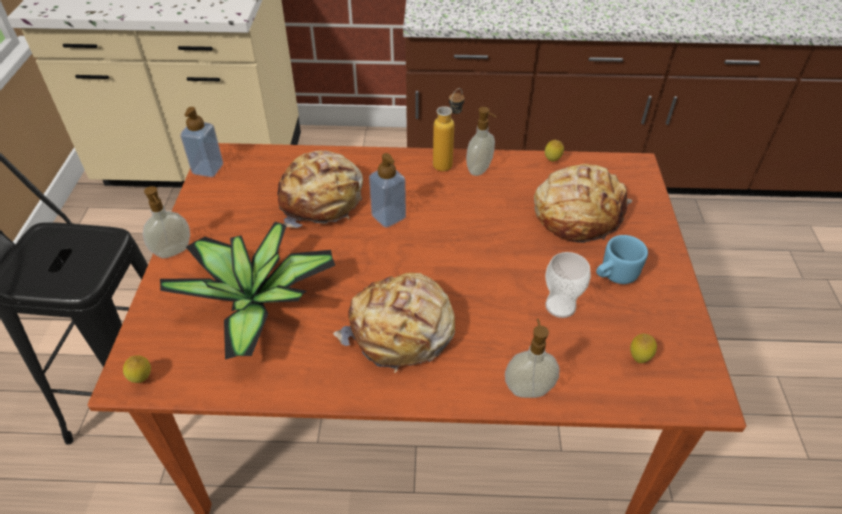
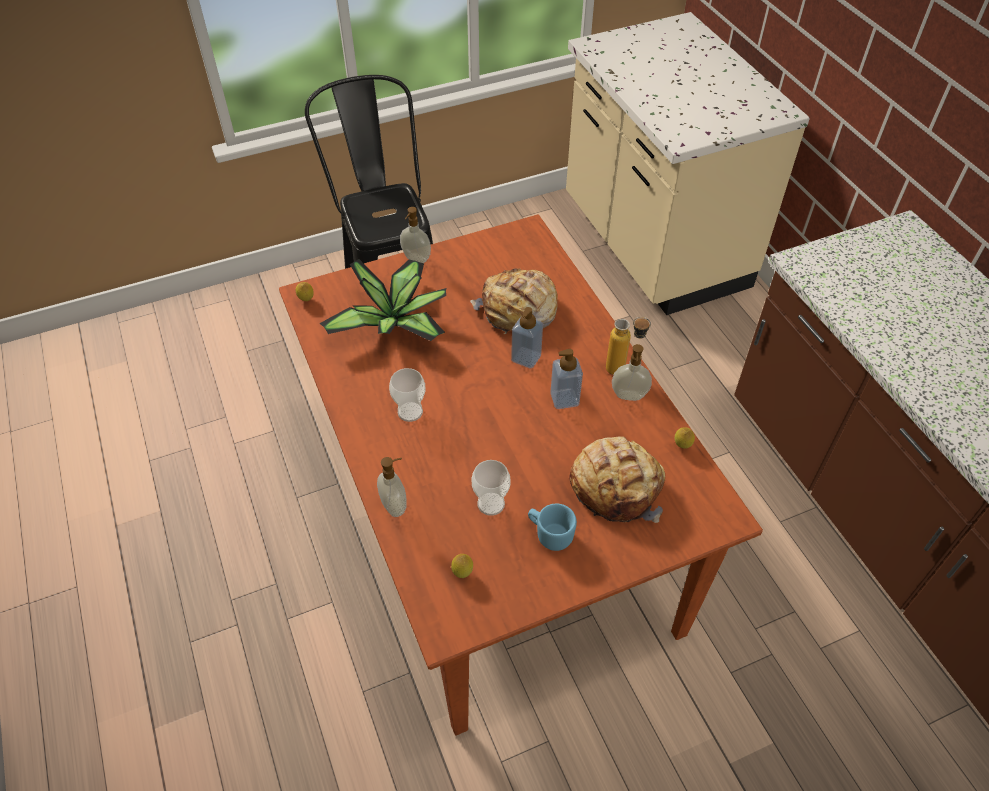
camera: 65 degrees right, 5 degrees up
soap dispenser [180,107,223,177] -> soap dispenser moved to [550,349,583,409]
bread [333,272,455,373] -> cup [389,368,426,422]

